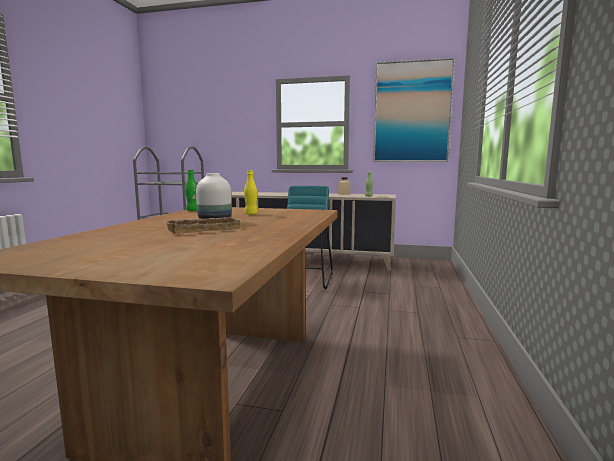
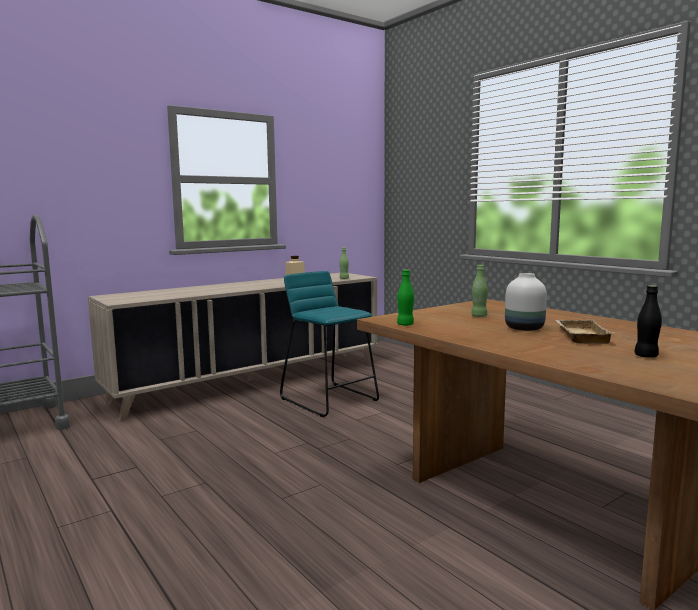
camera: 50 degrees left, 0 degrees up
yellow bottle [244,170,258,215] -> green bottle [471,265,488,317]
picture [373,58,455,162] -> none
none -> black bottle [634,285,662,358]

